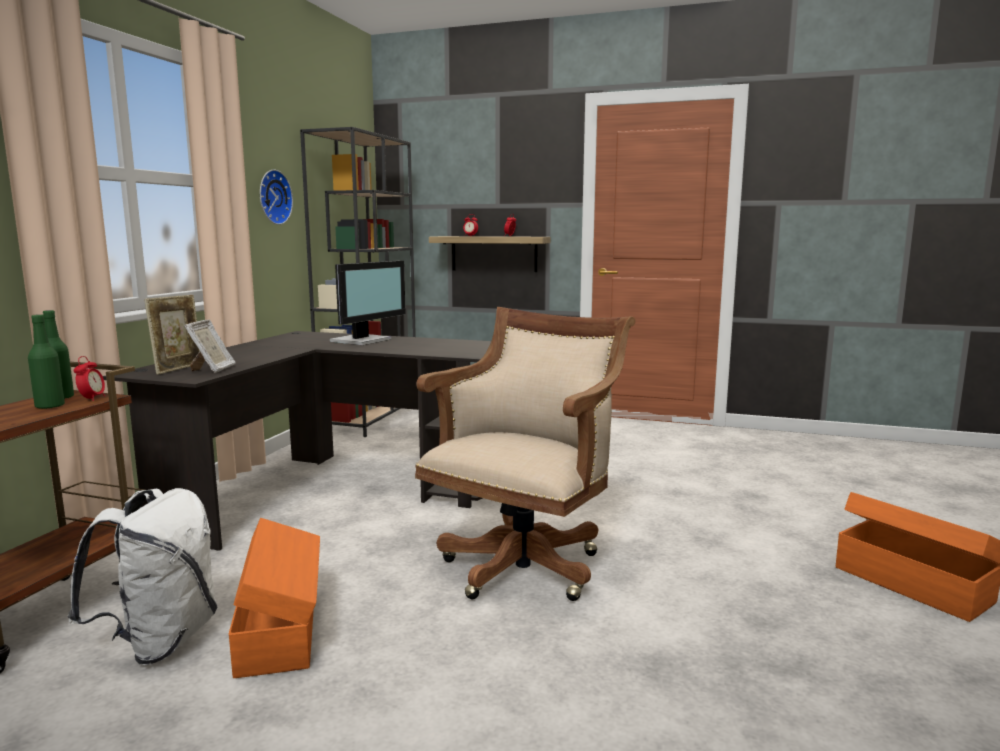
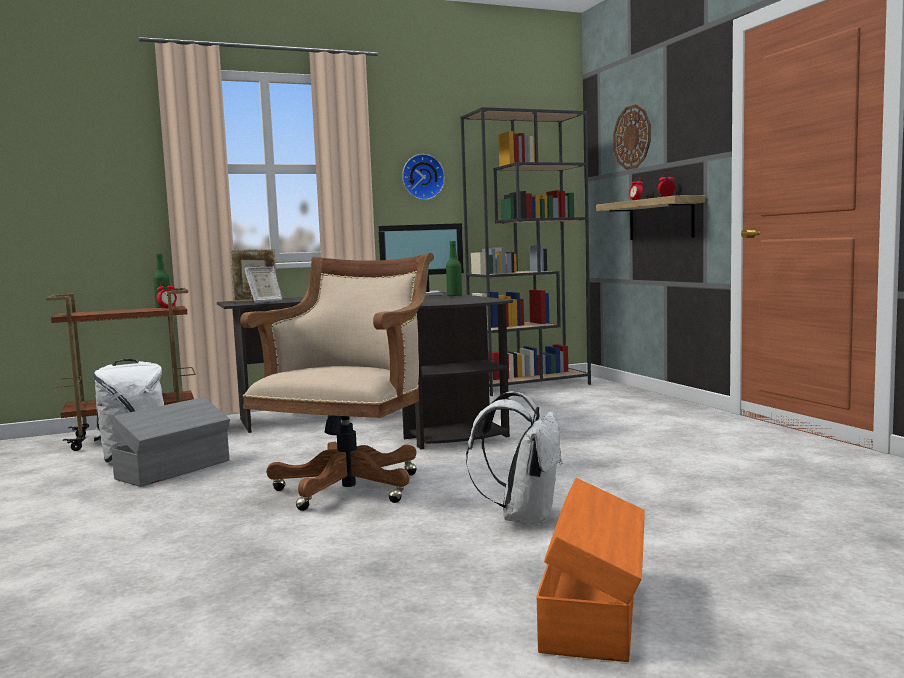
camera: 50 degrees right, 5 degrees down
green bottle [28,314,65,409] -> green bottle moved to [446,241,462,296]
orange storage box [229,518,320,678] -> grey storage box [111,397,230,487]
office chair [415,307,636,601] -> office chair turned 60 degrees counterclockwise [240,253,434,511]
none -> white backpack [466,391,563,526]
none -> wall clock [613,104,651,170]

